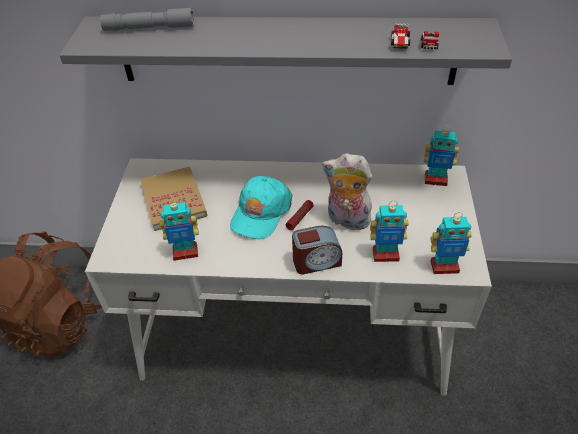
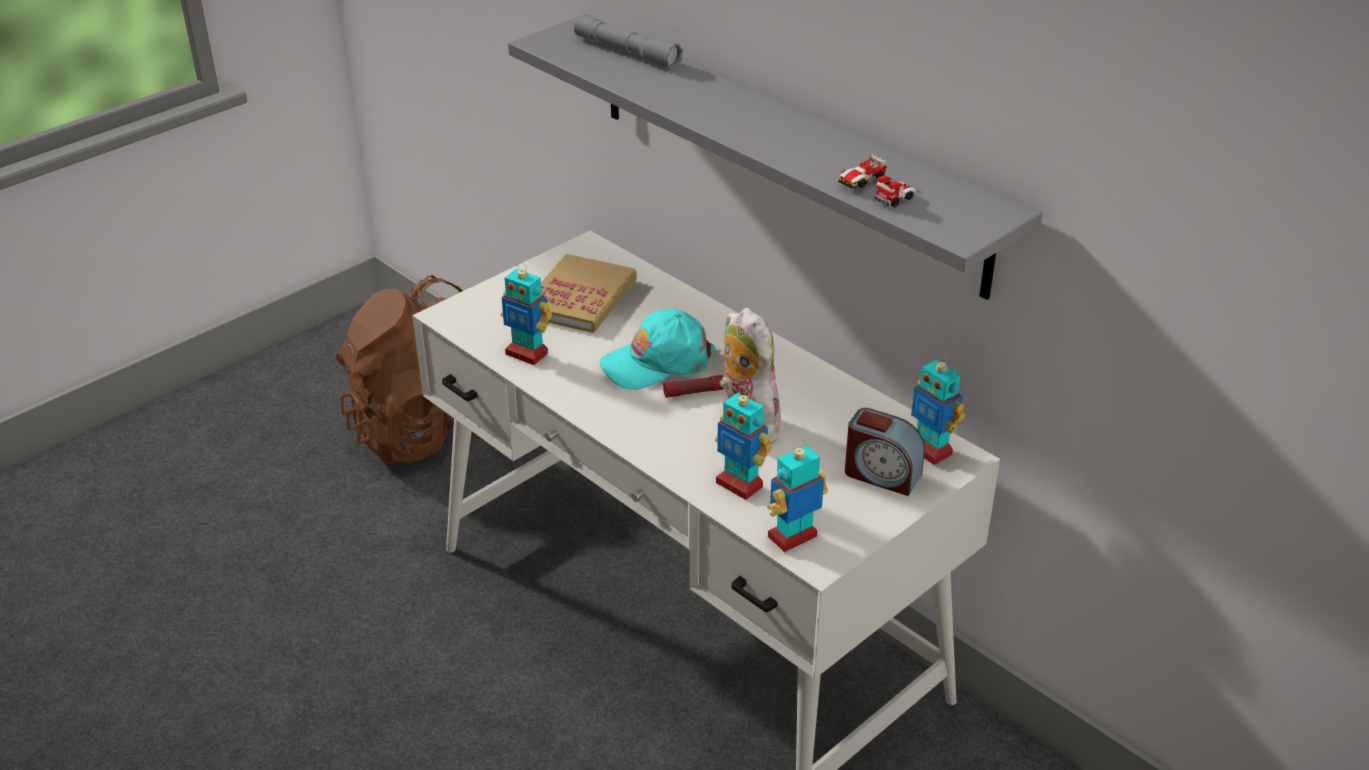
camera: 40 degrees right, 10 degrees down
alarm clock [292,226,342,275] -> alarm clock moved to [845,408,925,496]
toy robot [431,214,472,274] -> toy robot turned 105 degrees clockwise [767,440,828,552]

